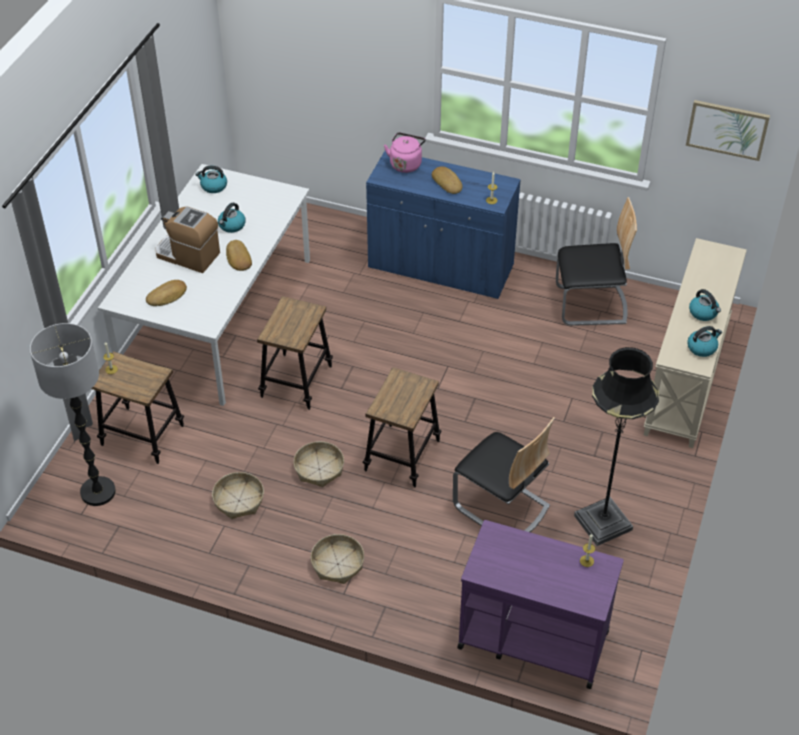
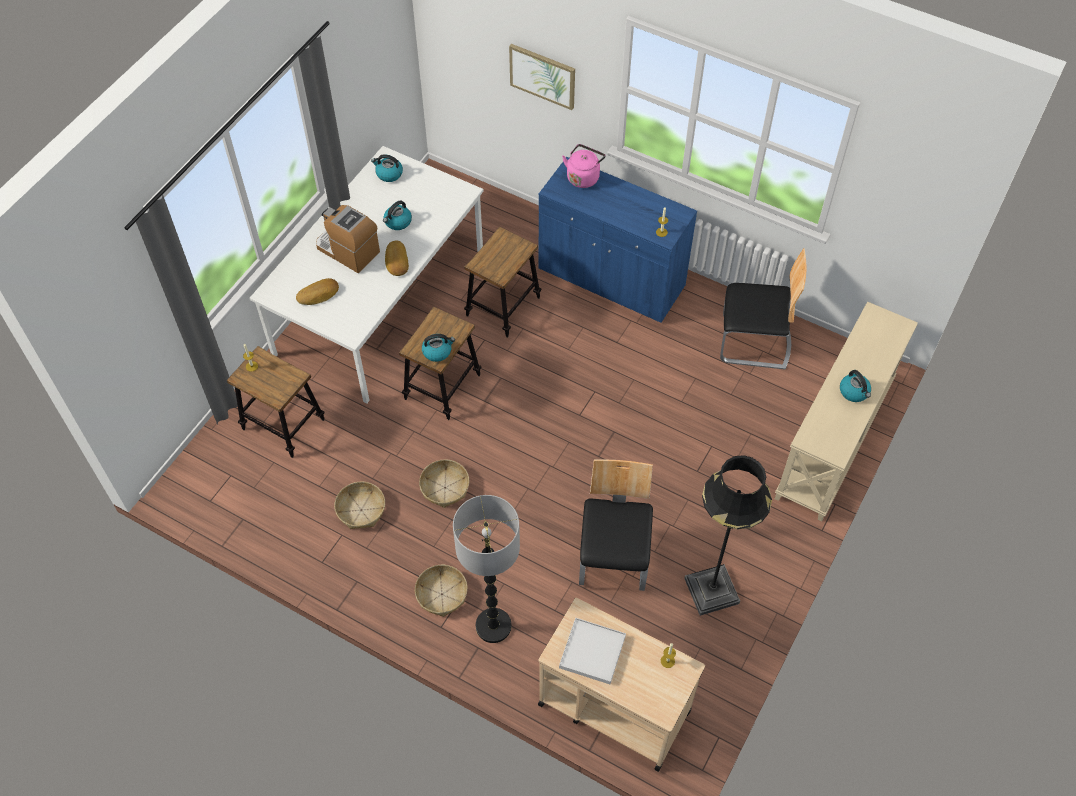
camera: 10 degrees right, 10 degrees up
floor lamp [30,323,116,506] -> floor lamp moved to [453,495,520,643]
stool [363,367,442,487] -> stool moved to [464,226,542,338]
bread [432,166,463,194] -> none
chair [453,417,554,532] -> chair turned 135 degrees counterclockwise [579,460,653,591]
purple cart [457,520,624,689] -> beige cart [538,598,705,772]
picture [686,100,770,161] -> picture moved to [509,44,575,110]
kettle [687,326,722,357] -> kettle moved to [422,334,455,362]
none -> white tray [559,618,626,684]

